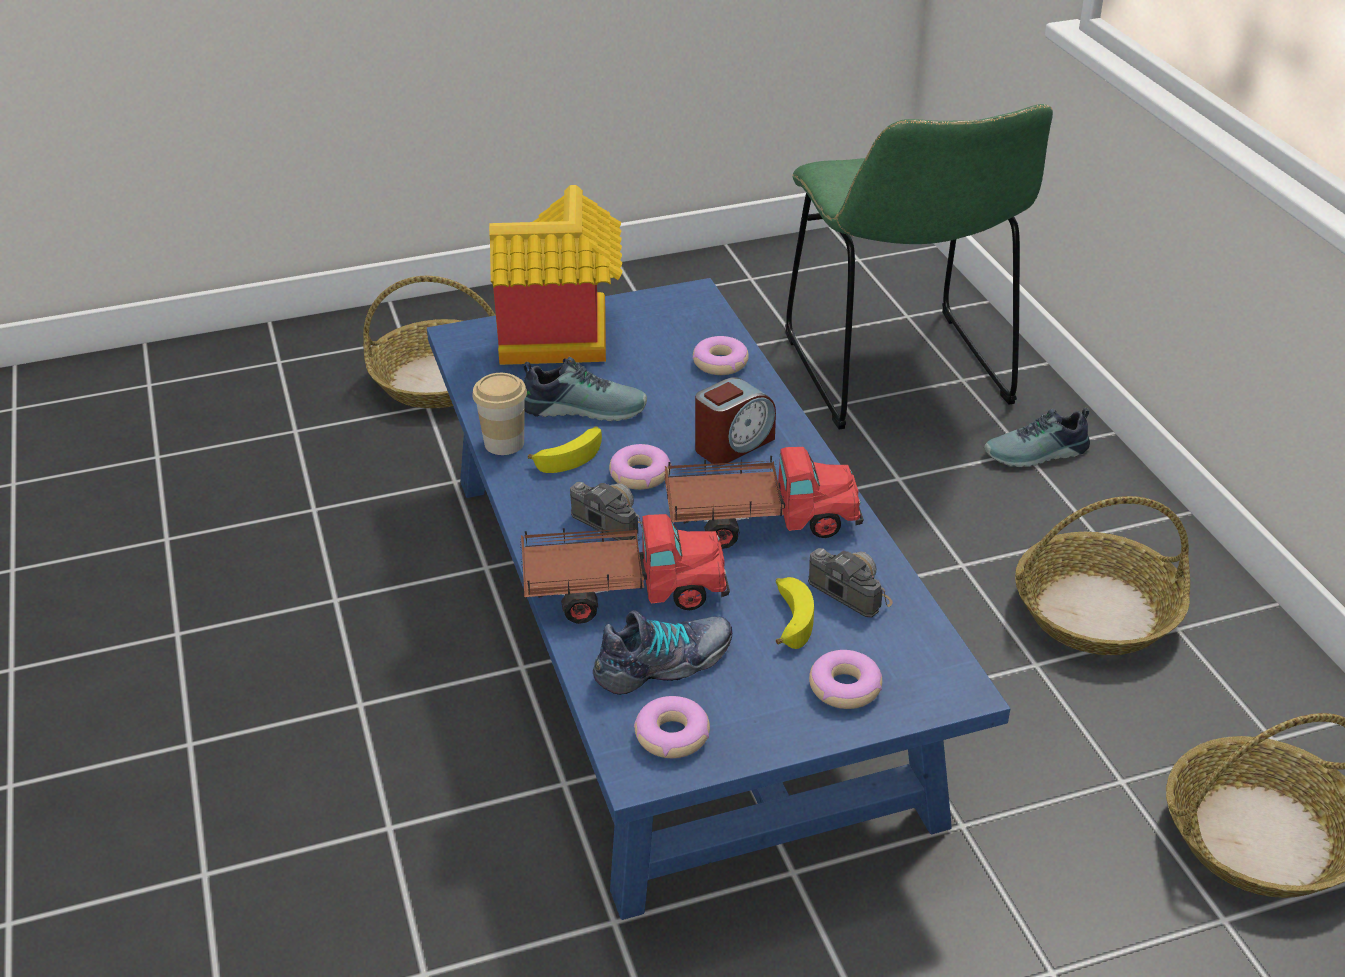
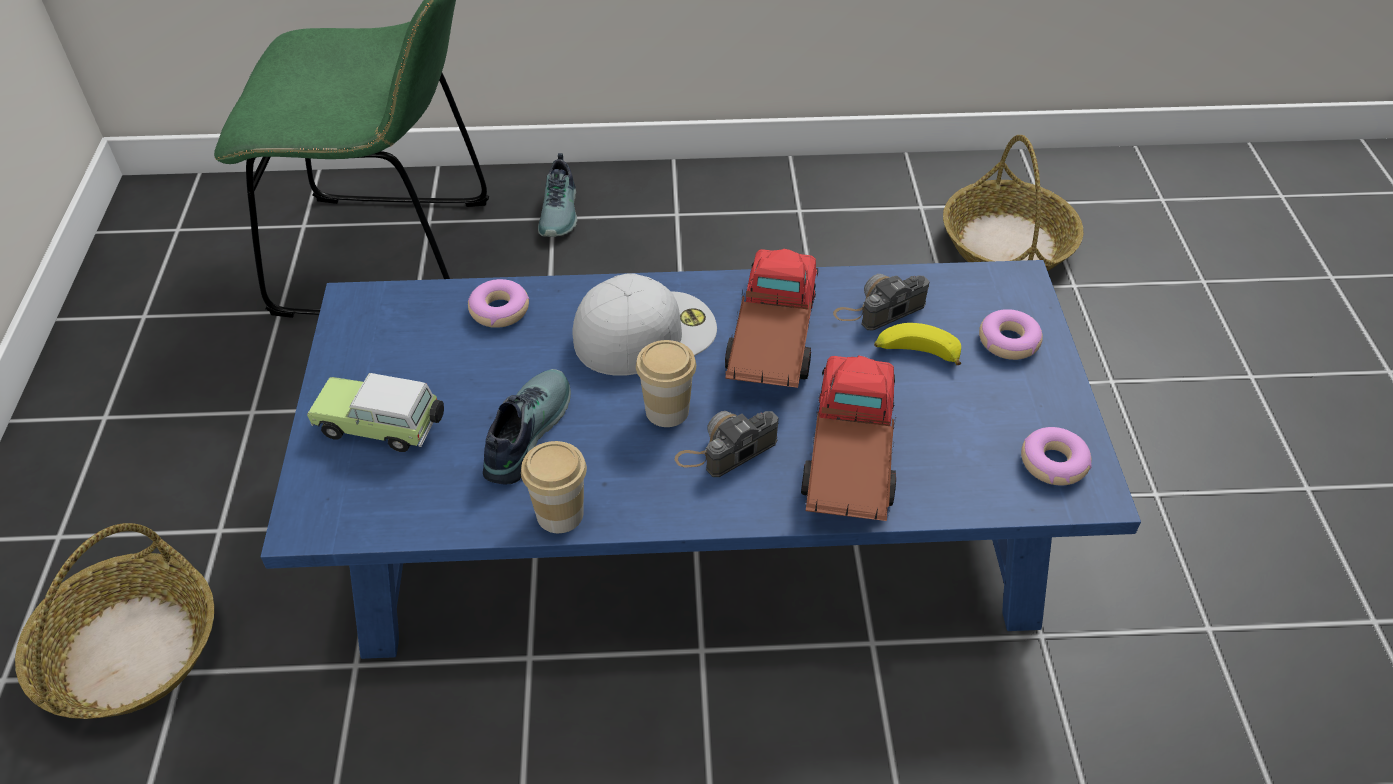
camera: 75 degrees left, 10 degrees up
toy house [489,185,622,365] -> toy car [307,373,444,452]
banana [527,426,602,473] -> none
shoe [593,610,732,695] -> none
donut [609,444,672,490] -> cup [636,340,696,427]
alarm clock [695,377,776,464] -> white cap [573,274,717,376]
basket [1015,496,1190,655] -> none

